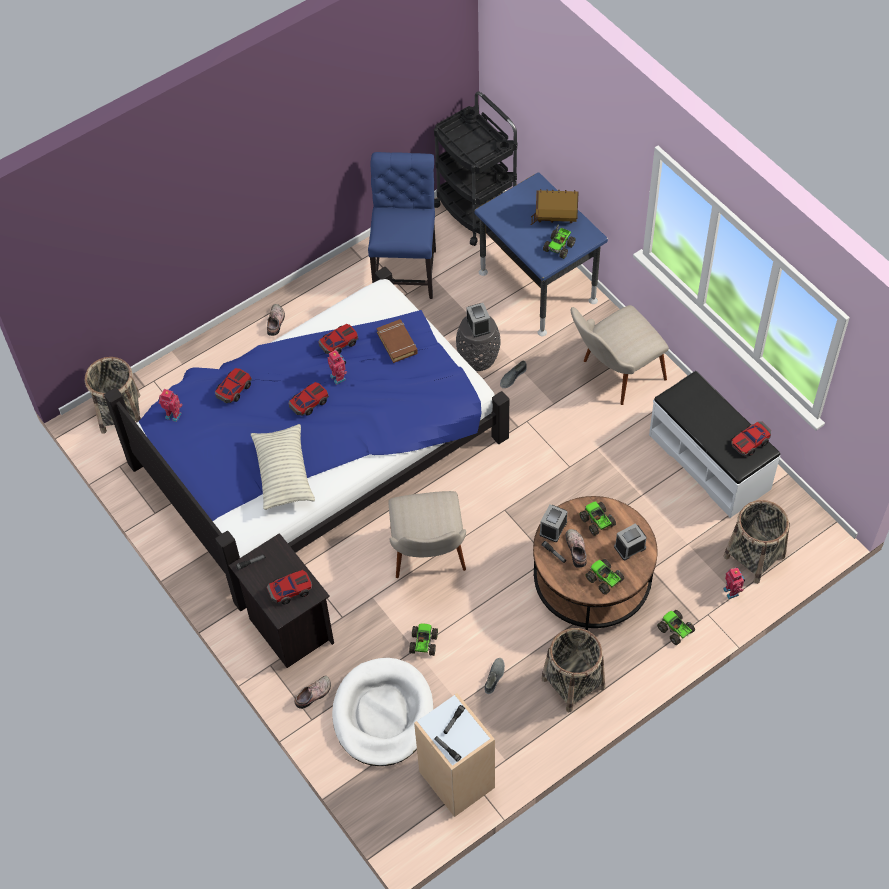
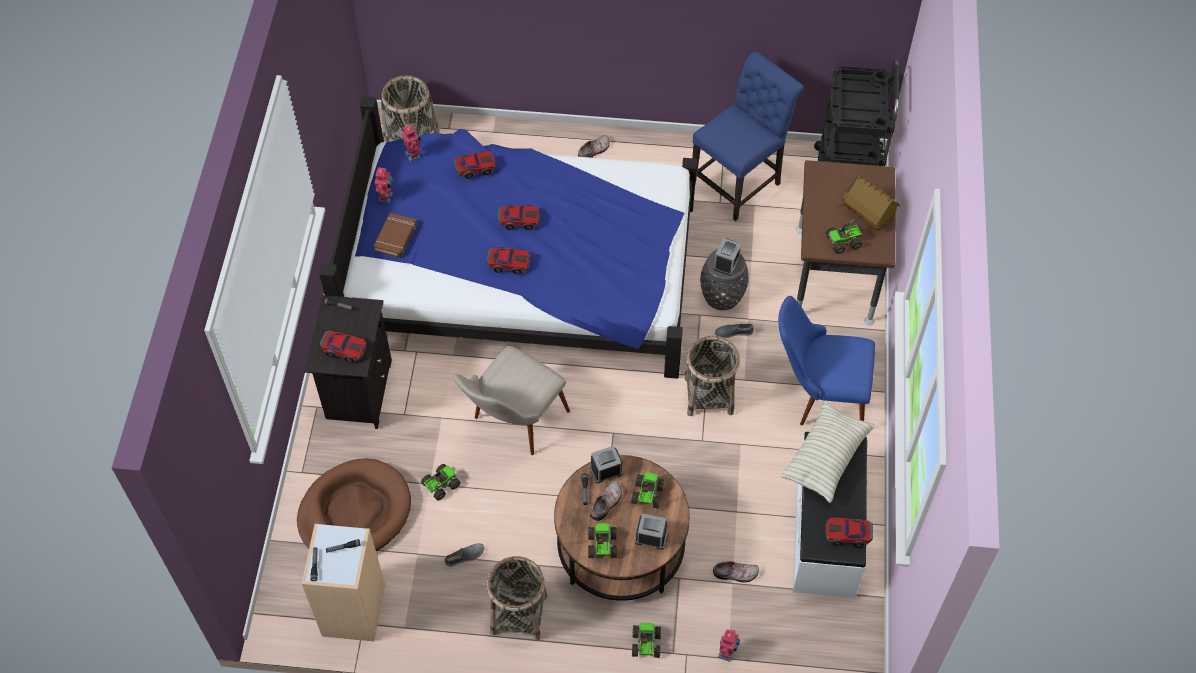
camera: 40 degrees right, 0 degrees up
pillow [251,424,315,510] -> pillow moved to [780,401,875,503]
shoe [295,676,331,709] -> shoe moved to [713,561,759,582]
toy car [318,324,358,354] -> toy car moved to [487,247,530,275]
toy robot [327,350,347,385] -> toy robot moved to [375,168,393,203]
white dog bed [332,658,433,766] -> brown dog bed [297,458,411,551]
brown book [376,319,418,363] -> brown book moved to [373,213,417,258]
blue desk [474,172,608,336] -> brown desk [795,160,895,325]
beige chair [571,305,669,405] -> blue chair [778,296,875,426]
basket [723,500,790,584] -> basket moved to [684,336,740,416]

